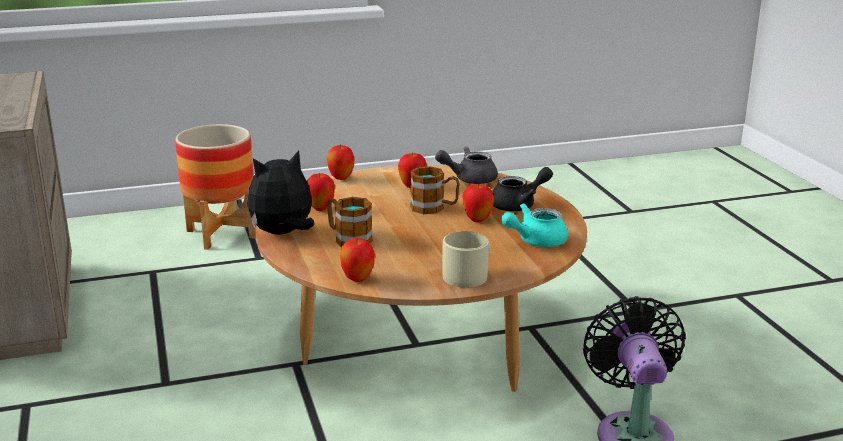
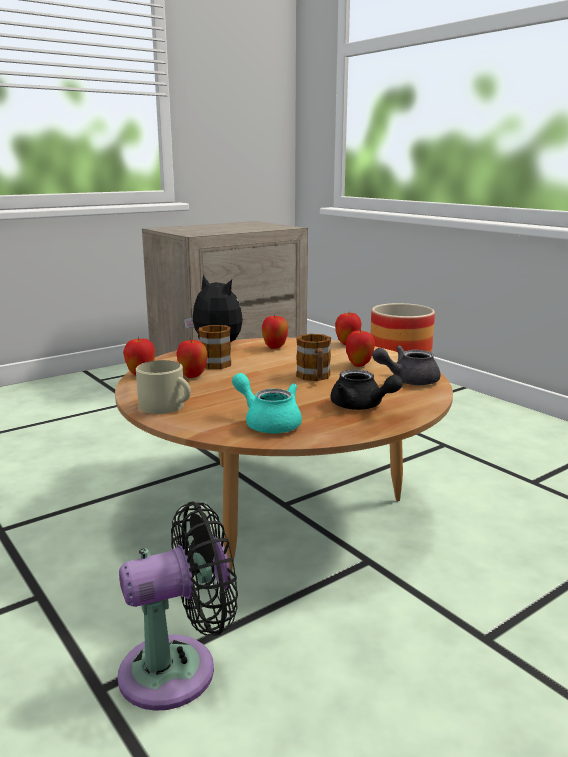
camera: 70 degrees right, 5 degrees down
grey teapot [435,147,498,184] -> grey teapot turned 75 degrees counterclockwise [372,345,440,385]
apple [462,183,494,223] -> apple moved to [176,338,207,378]

